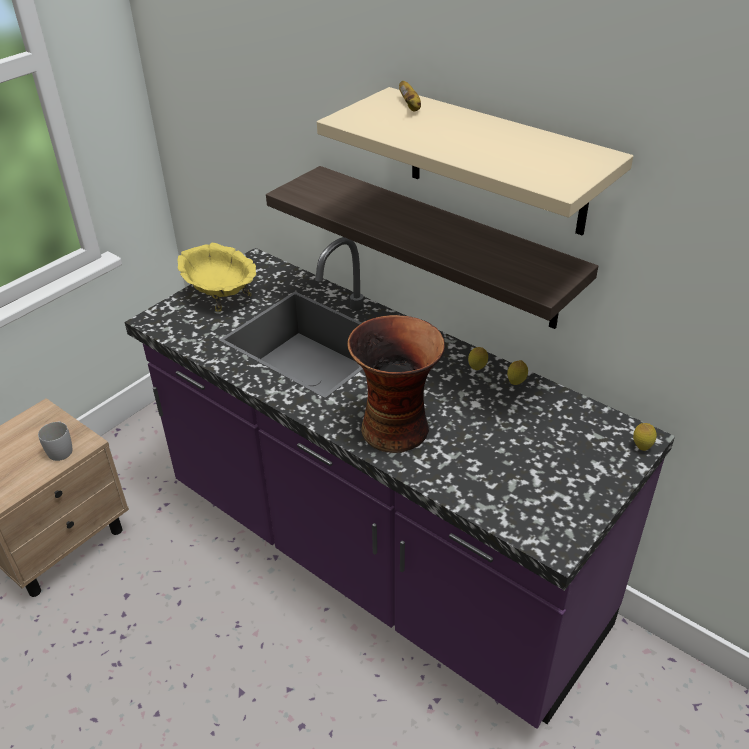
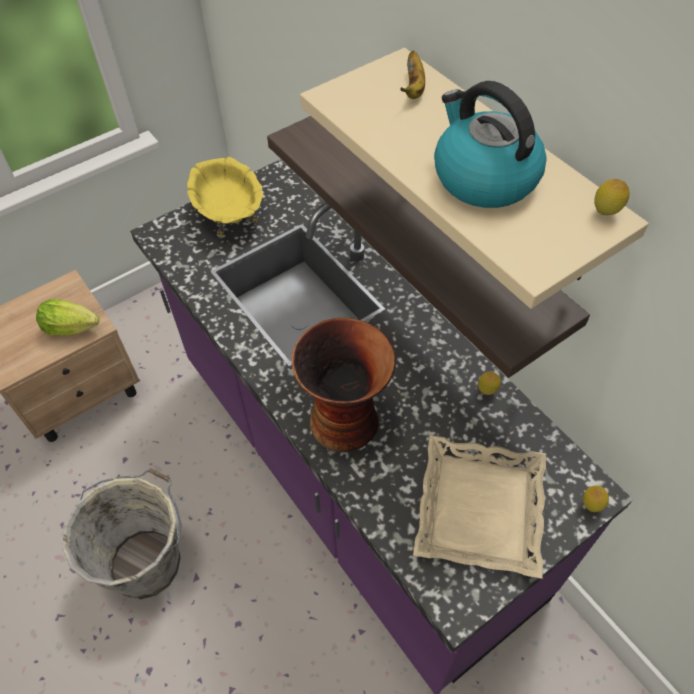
camera: 15 degrees right, 15 degrees up
white mug [38,421,72,461] -> lettuce [36,299,99,336]
lemon [468,347,488,370] -> lemon moved to [594,179,630,215]
none -> grey bucket [62,468,182,599]
none -> beige tray [413,435,546,579]
none -> kettle [434,81,547,208]

